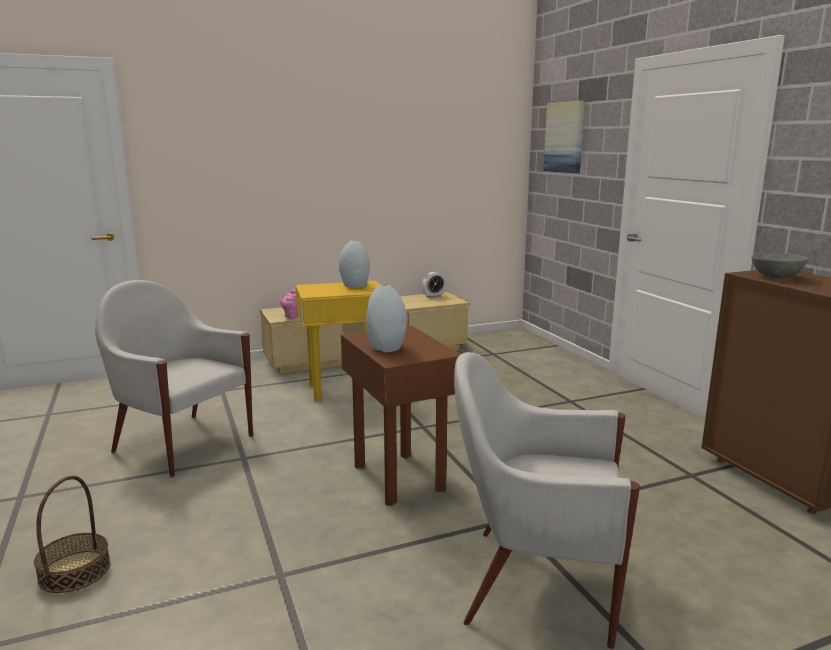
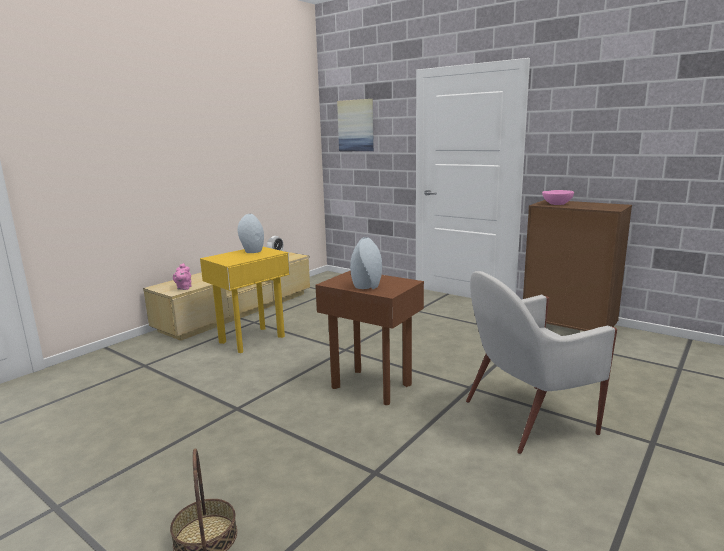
camera: 30 degrees left, 0 degrees up
white armchair [95,280,253,477] -> none
grey bowl [751,253,808,279] -> pink bowl [542,190,574,205]

